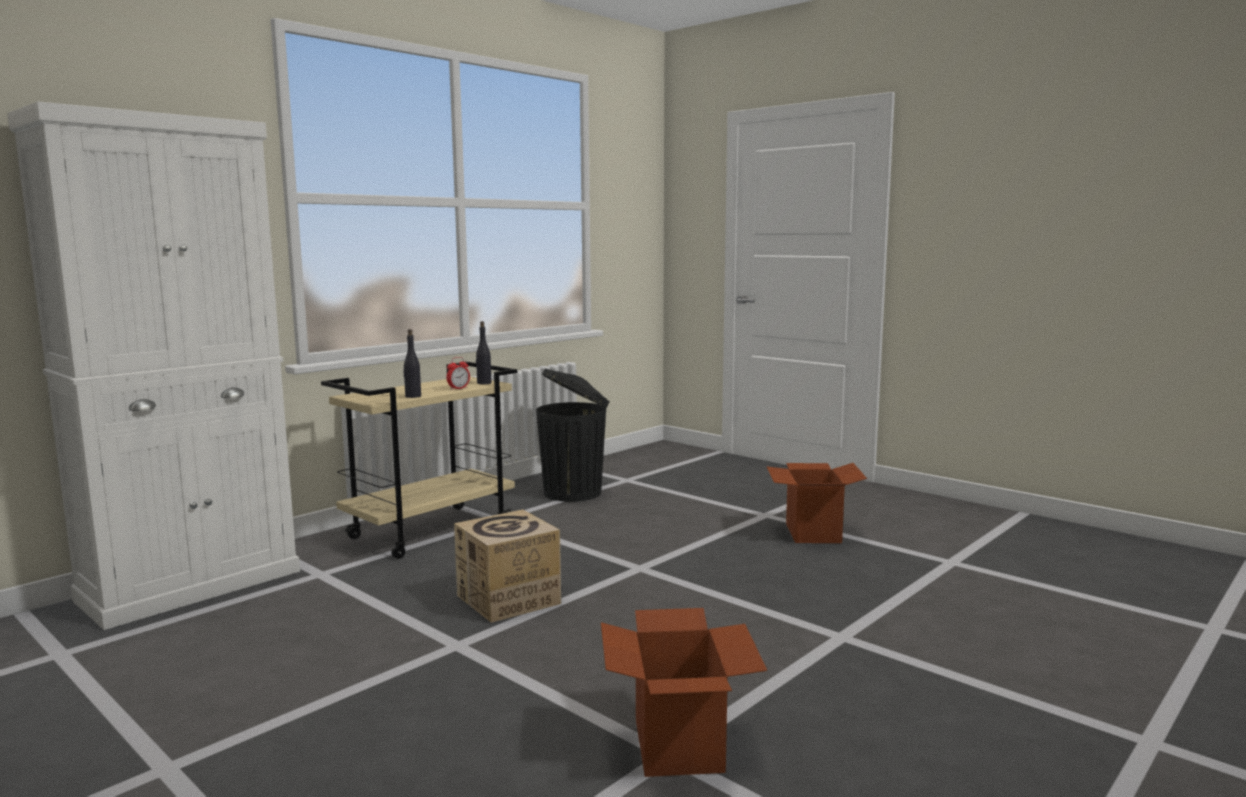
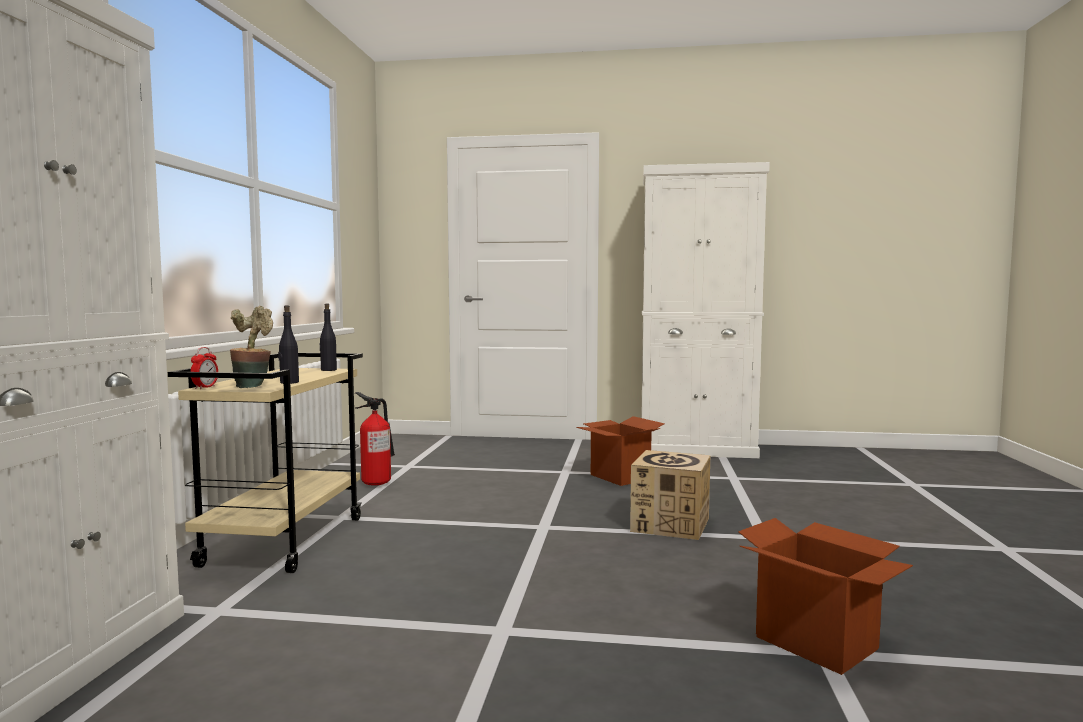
camera: 35 degrees left, 5 degrees down
alarm clock [446,357,470,390] -> alarm clock moved to [190,347,218,389]
cardboard box [454,510,561,623] -> cardboard box moved to [630,450,710,540]
black trash can [536,369,610,502] -> fire extinguisher [355,392,395,486]
none -> potted plant [230,306,273,388]
none -> white cabinet [641,162,770,458]

